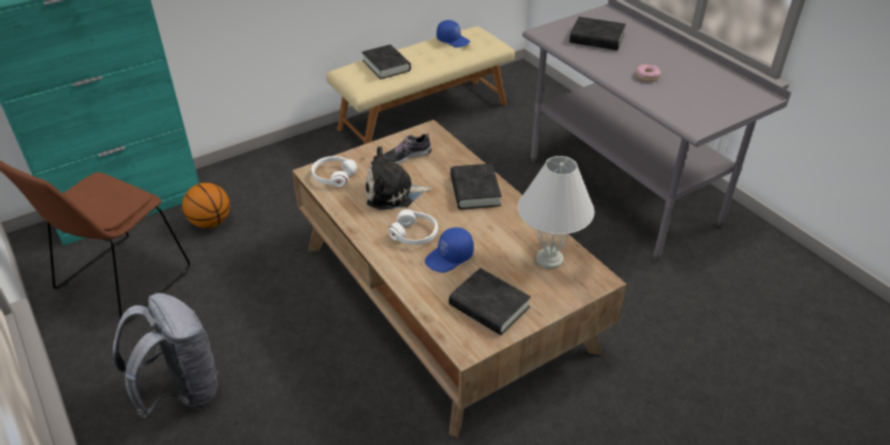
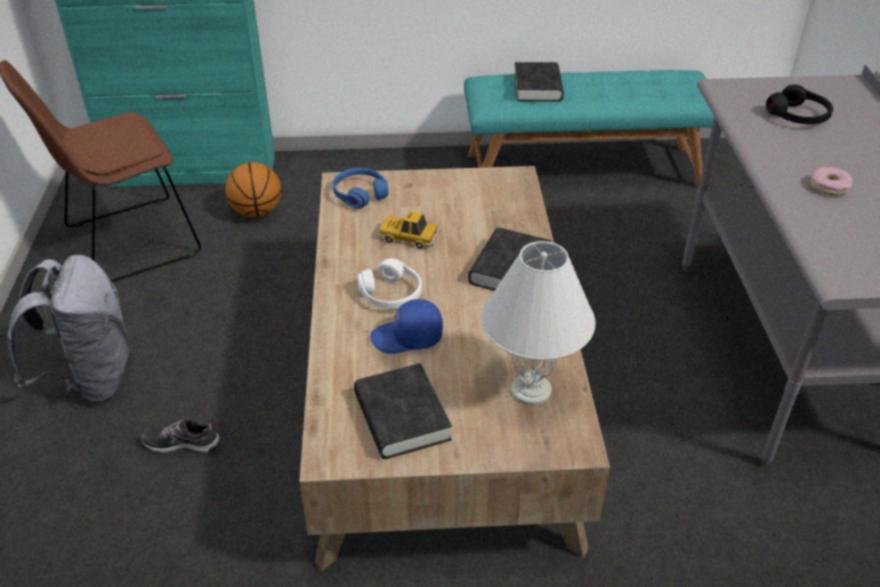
camera: 30 degrees right, 0 degrees up
white headphones [312,156,357,187] -> blue headphones [333,168,389,209]
beige bench [326,26,515,144] -> turquoise bench [464,70,714,187]
plush toy [365,146,432,210] -> toy car [377,210,440,249]
shoe [383,132,432,164] -> shoe moved to [141,418,220,453]
blue cap [436,20,470,48] -> none
black book [569,17,626,50] -> black headphones [766,84,833,124]

